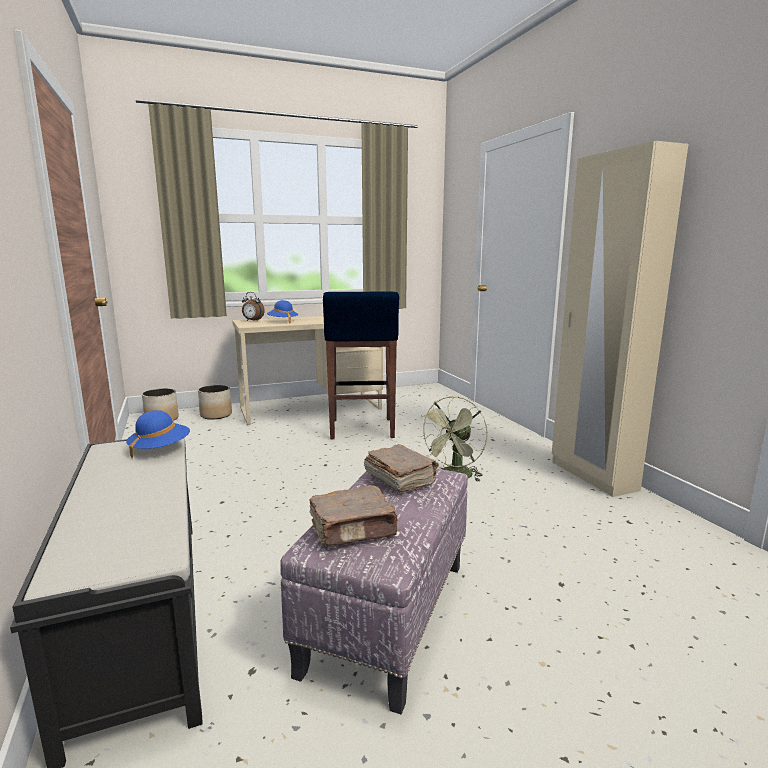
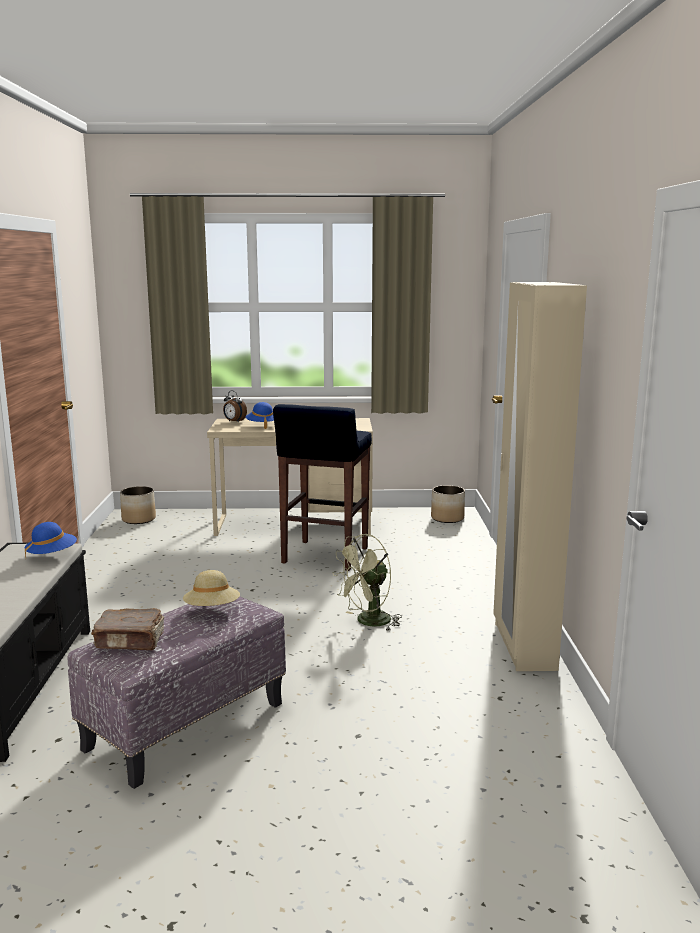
camera: 20 degrees right, 0 degrees up
planter [198,385,232,419] -> planter moved to [431,485,465,523]
brown book [364,444,439,493] -> beige hat [183,570,240,606]

